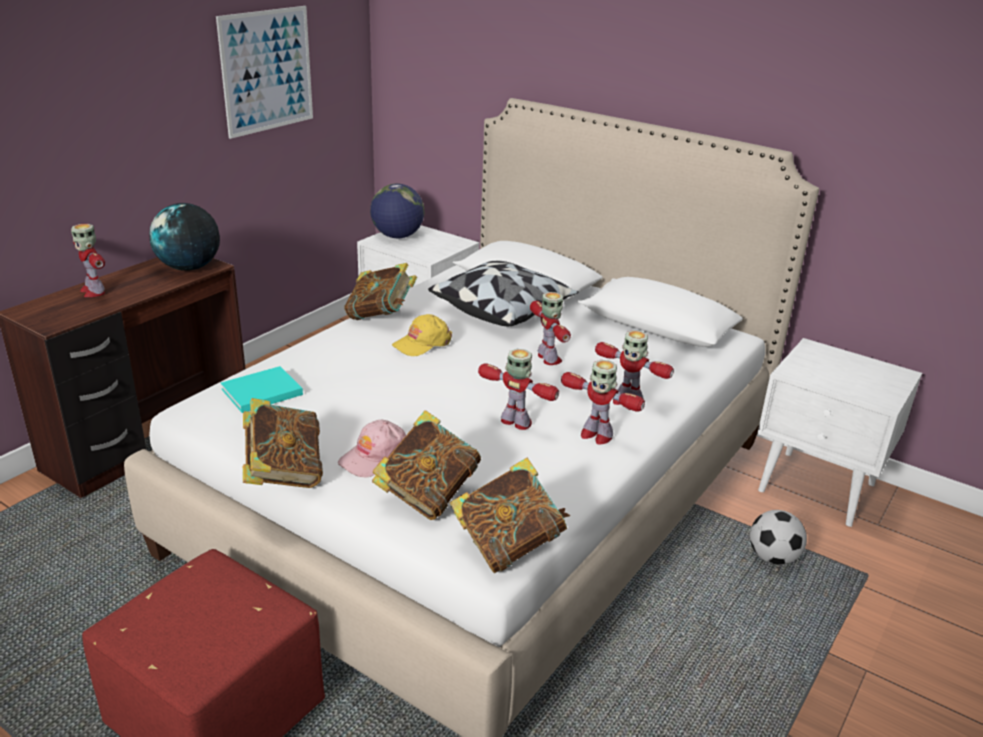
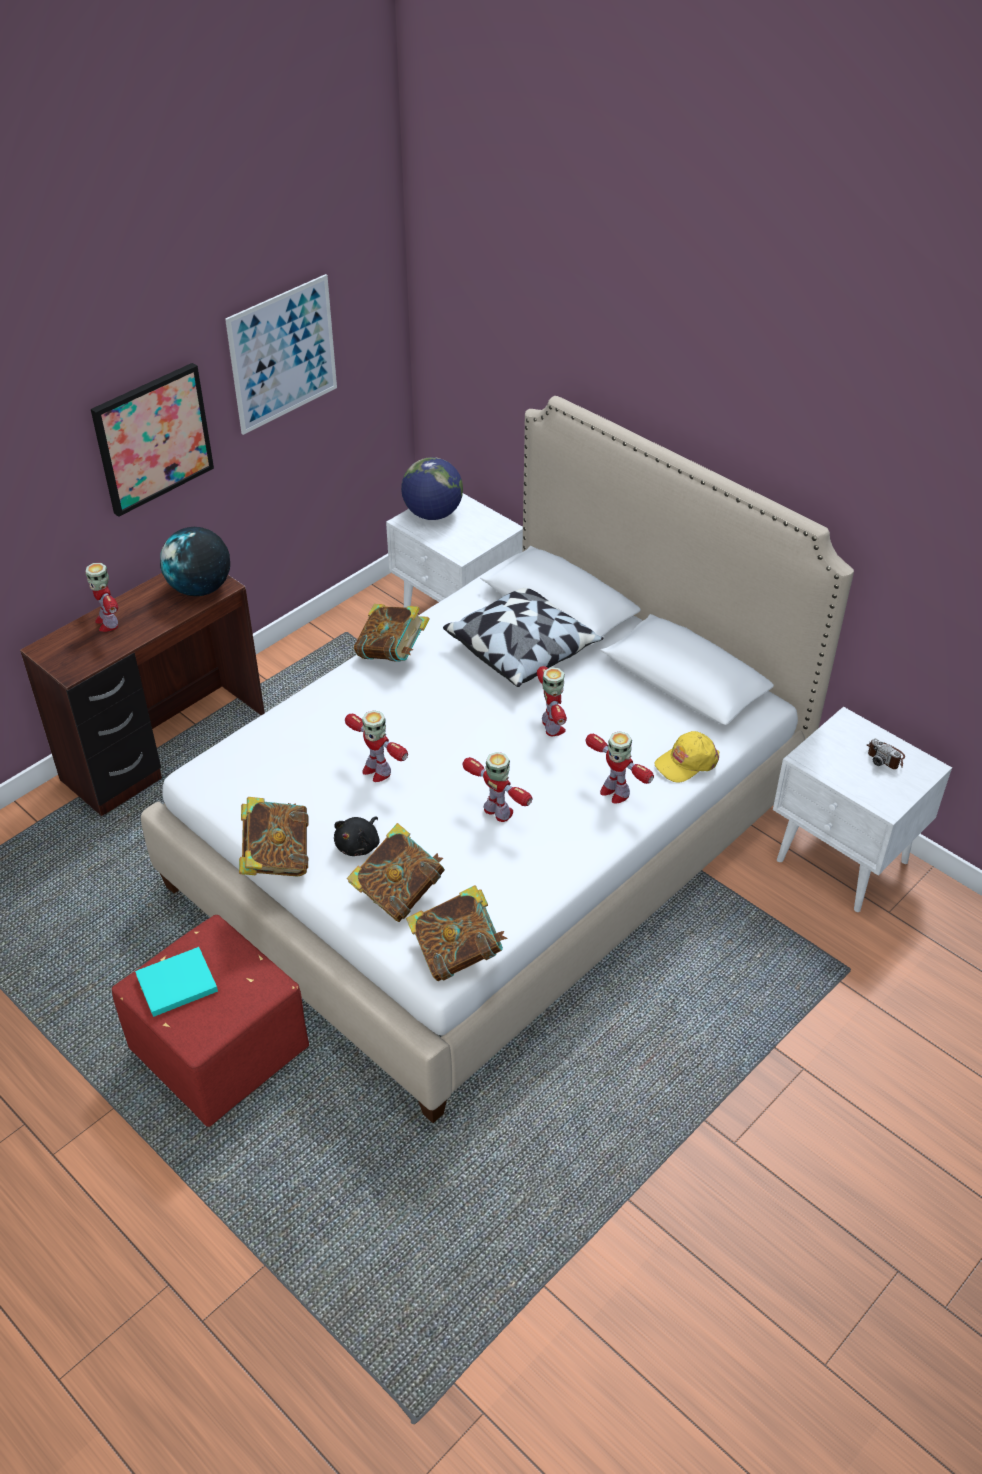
camera: 10 degrees right, 15 degrees up
turquoise book [221,366,303,413] -> turquoise book moved to [135,947,218,1017]
pink cap [338,420,406,477] -> black plush toy [334,816,380,856]
yellow cap [392,314,452,356] -> yellow cap moved to [654,731,719,783]
toy robot [561,360,645,445] -> toy robot moved to [345,710,408,782]
football [750,510,807,565] -> none
none -> picture [91,363,214,517]
none -> camera [867,739,905,769]

